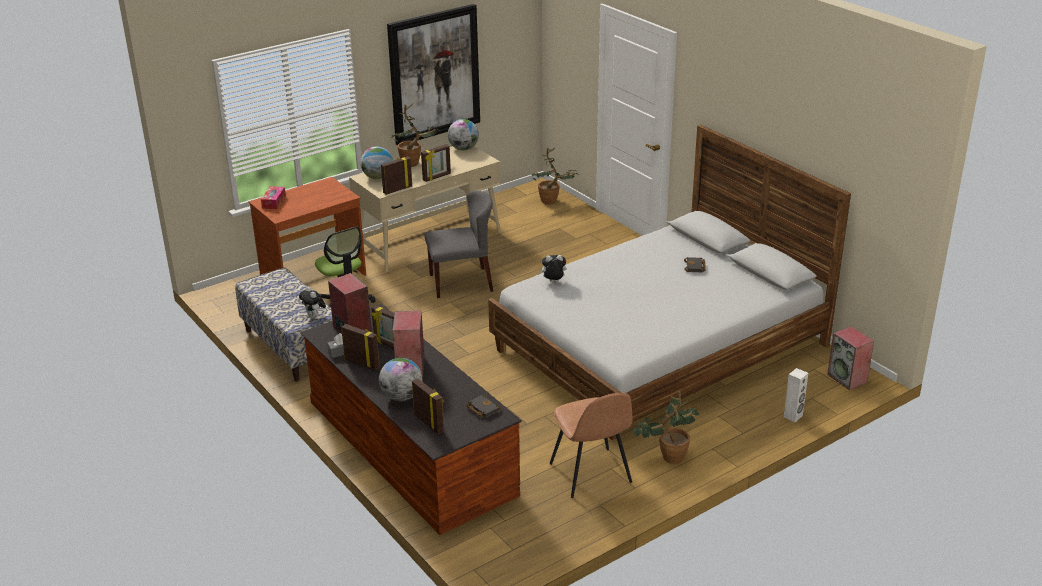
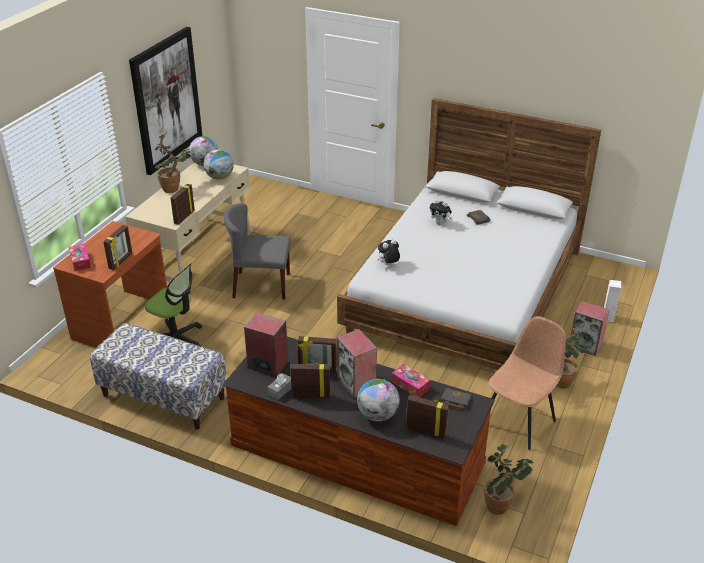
camera: 30 degrees left, 5 degrees up
plush toy [299,286,326,318] -> plush toy moved to [430,199,452,225]
globe [360,146,393,179] -> globe moved to [204,149,234,180]
picture frame [421,144,451,182] -> picture frame moved to [103,225,132,270]
grey chair [425,190,493,298] -> grey chair turned 135 degrees counterclockwise [223,203,290,299]
potted plant [532,147,579,205] -> potted plant moved to [484,444,534,515]
brown chair [550,393,633,498] -> brown chair turned 90 degrees counterclockwise [488,316,566,450]
speaker [827,326,874,390] -> speaker moved to [570,301,610,356]
none -> tissue box [391,364,430,397]

